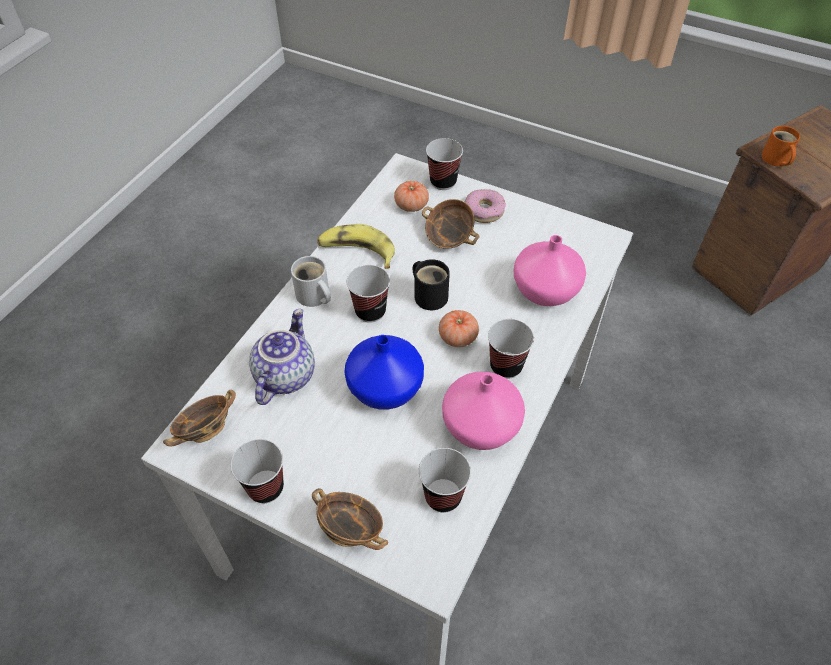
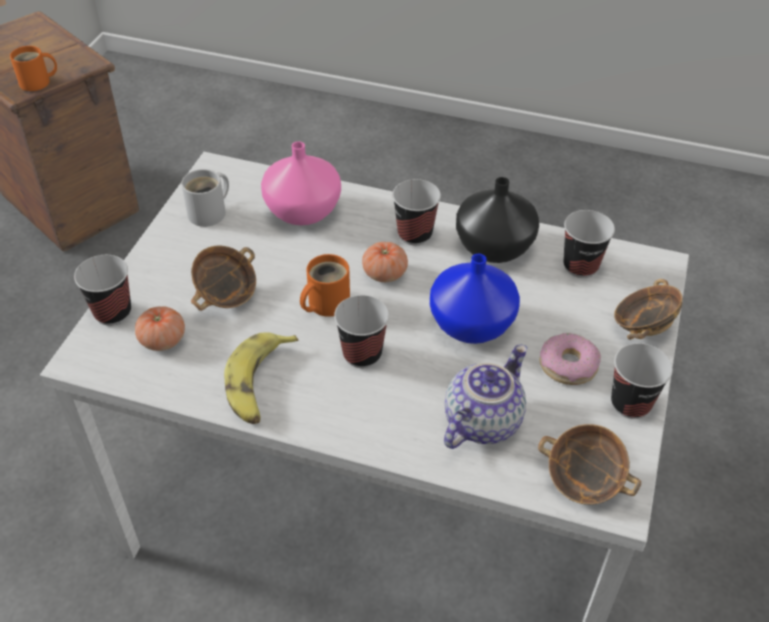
camera: 100 degrees left, 5 degrees down
teapot [249,309,315,405] -> teapot turned 120 degrees clockwise [444,344,527,449]
white mug [291,256,331,307] -> white mug moved to [181,169,229,227]
black mug [413,259,450,310] -> orange mug [300,254,350,317]
pink vase [442,372,525,450] -> black vase [456,177,539,263]
donut [465,189,506,223] -> donut moved to [540,333,601,385]

